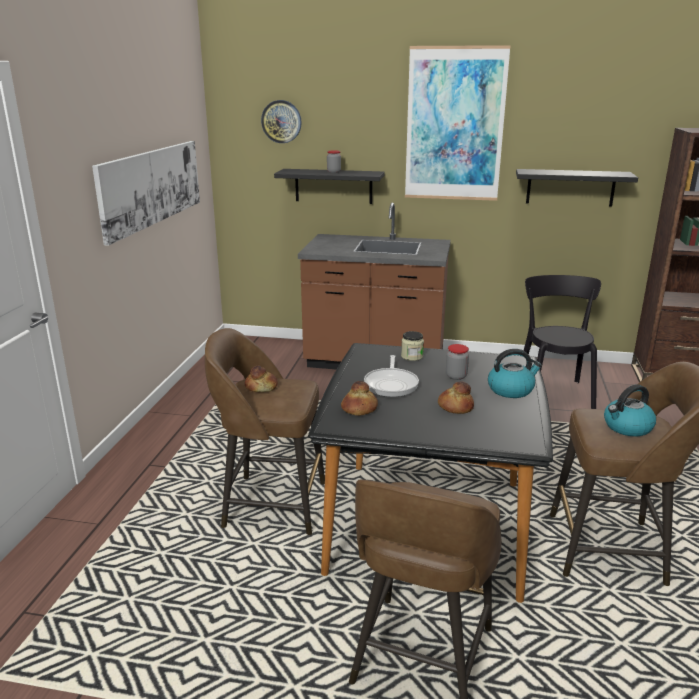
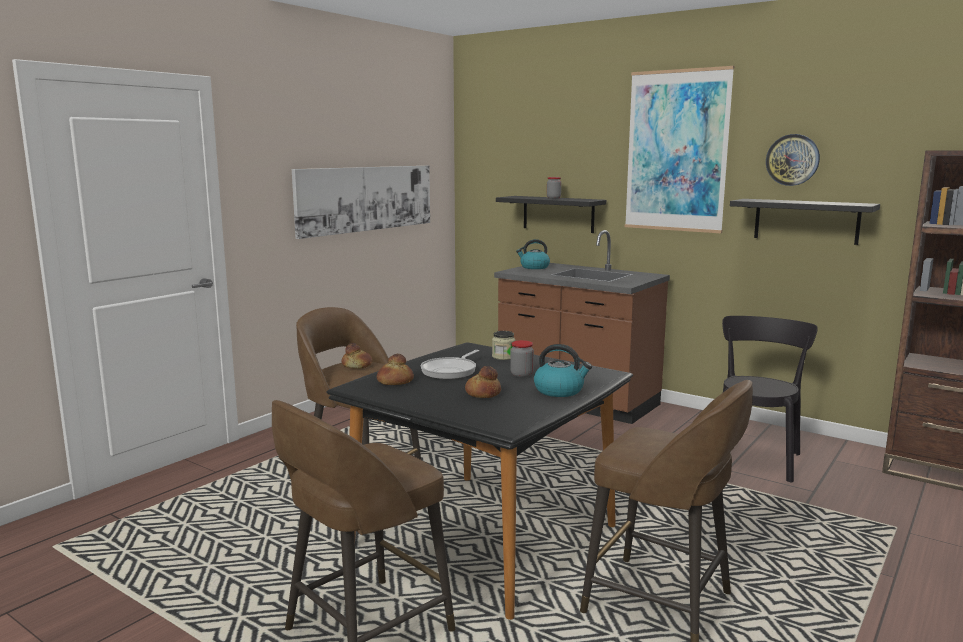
camera: 25 degrees right, 10 degrees down
wall clock [261,100,302,143] -> wall clock moved to [766,134,820,186]
kettle [604,384,656,437] -> kettle moved to [516,239,550,269]

